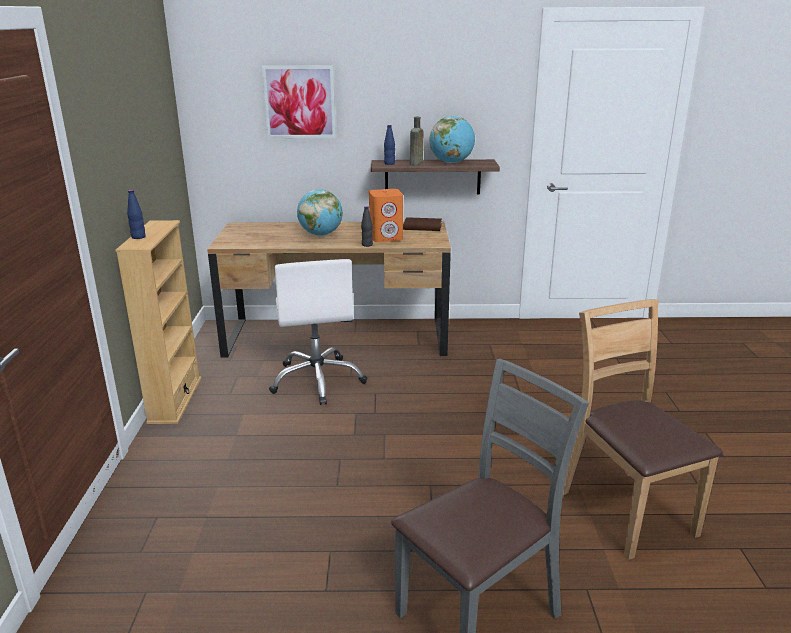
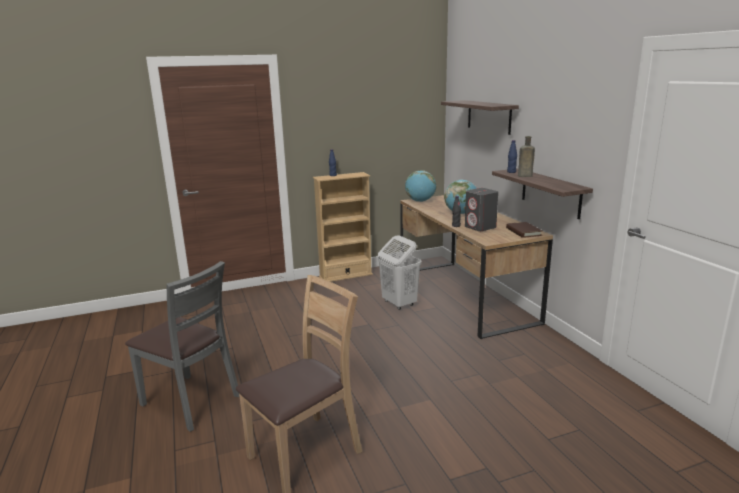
camera: 70 degrees right, 5 degrees down
picture [262,66,336,138] -> shelf [441,100,519,135]
white office chair [269,259,367,405] -> white laundry basket [378,235,422,310]
orange speaker [369,189,403,242] -> grey speaker [465,188,498,231]
globe [430,116,475,163] -> globe moved to [405,170,436,202]

